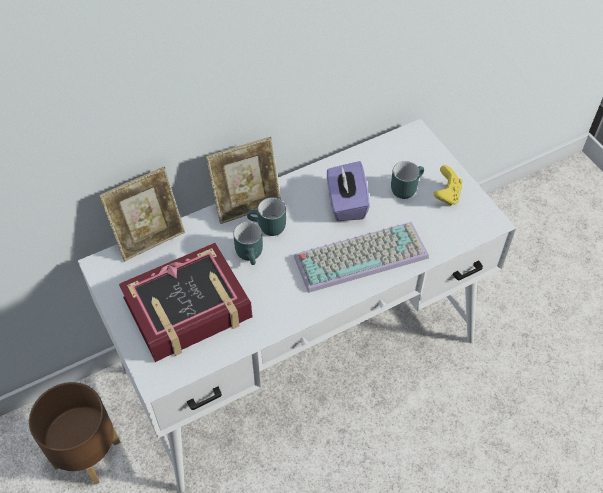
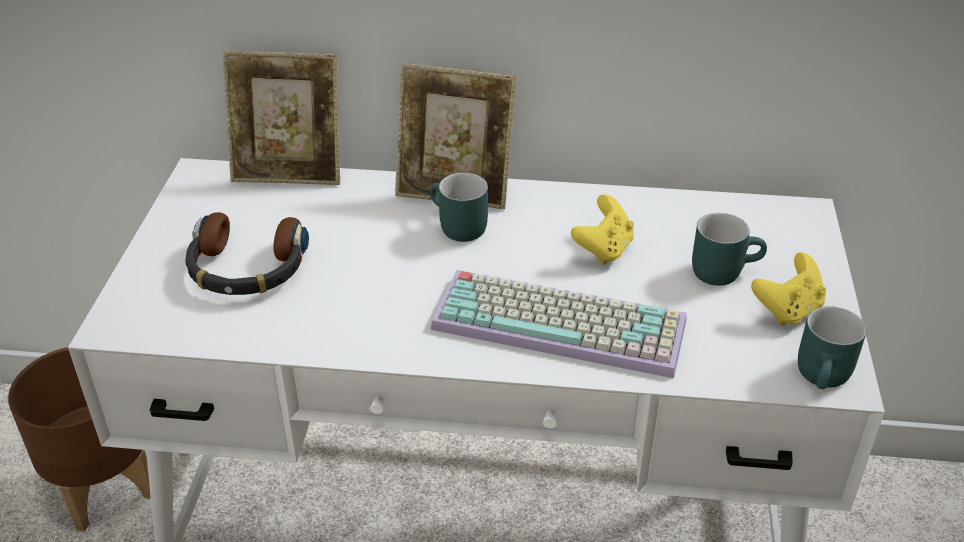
camera: 35 degrees right, 15 degrees down
book [119,243,253,362] -> headphones [185,212,309,295]
turquoise mug [233,222,263,265] -> turquoise mug moved to [798,306,866,389]
purple tissue box [327,161,370,221] -> yellow game controller [571,194,634,265]

